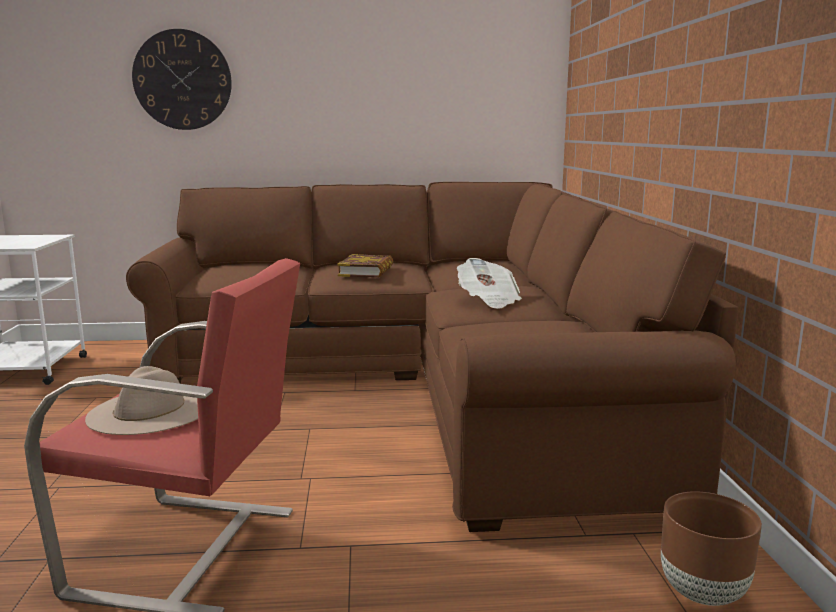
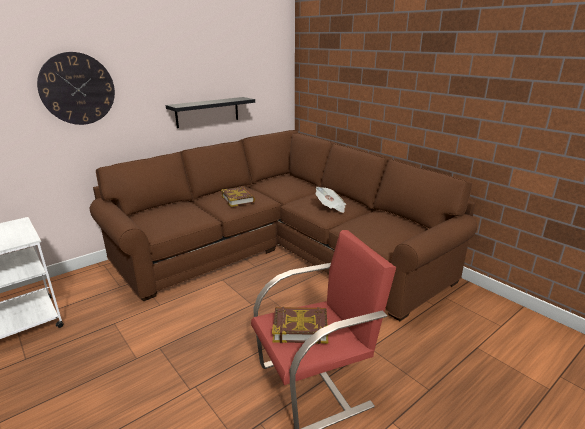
camera: 35 degrees left, 10 degrees up
beige hat [85,366,198,435] -> book [272,307,329,344]
brown planter [661,491,762,606] -> none
none -> black shelf [166,97,255,128]

